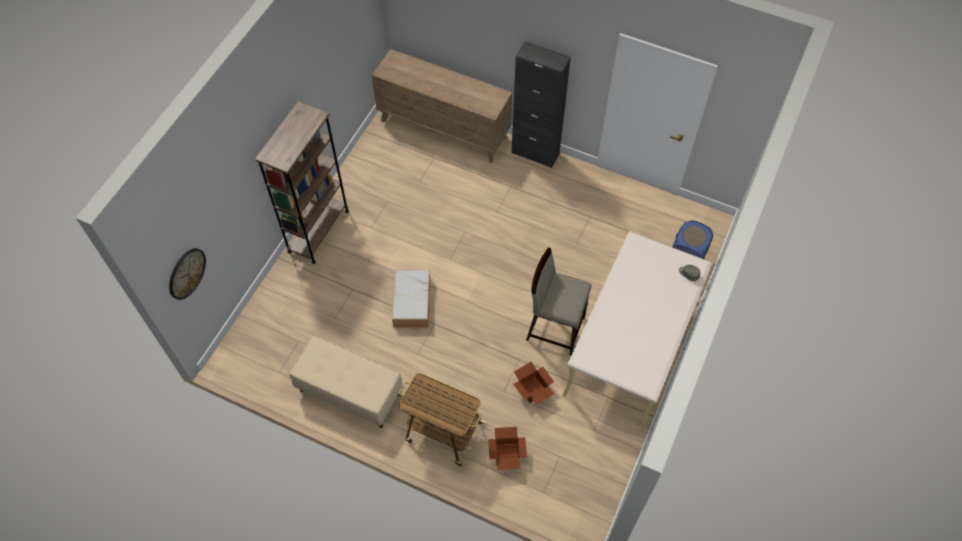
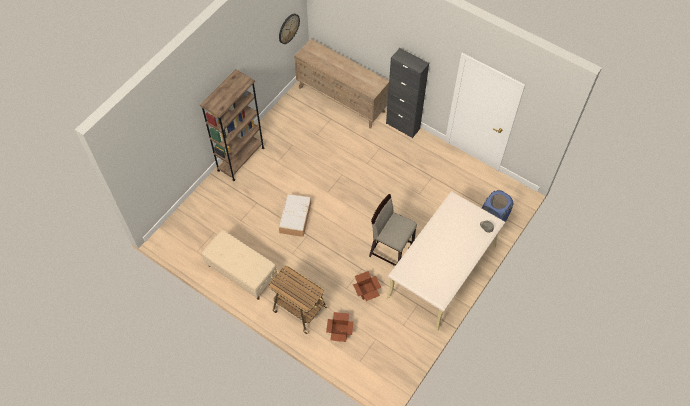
camera: 10 degrees right, 0 degrees up
wall clock [169,248,206,300] -> wall clock moved to [279,14,300,44]

